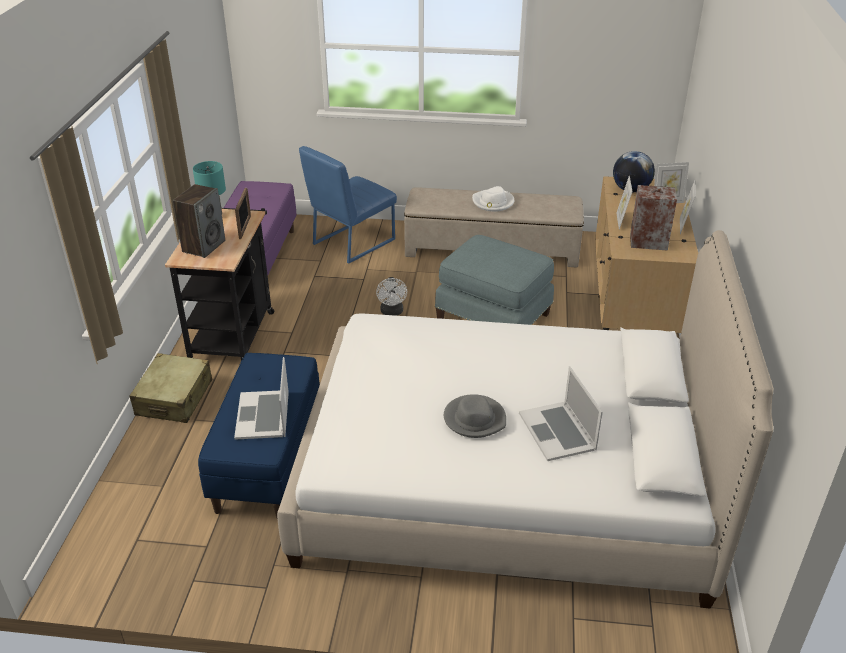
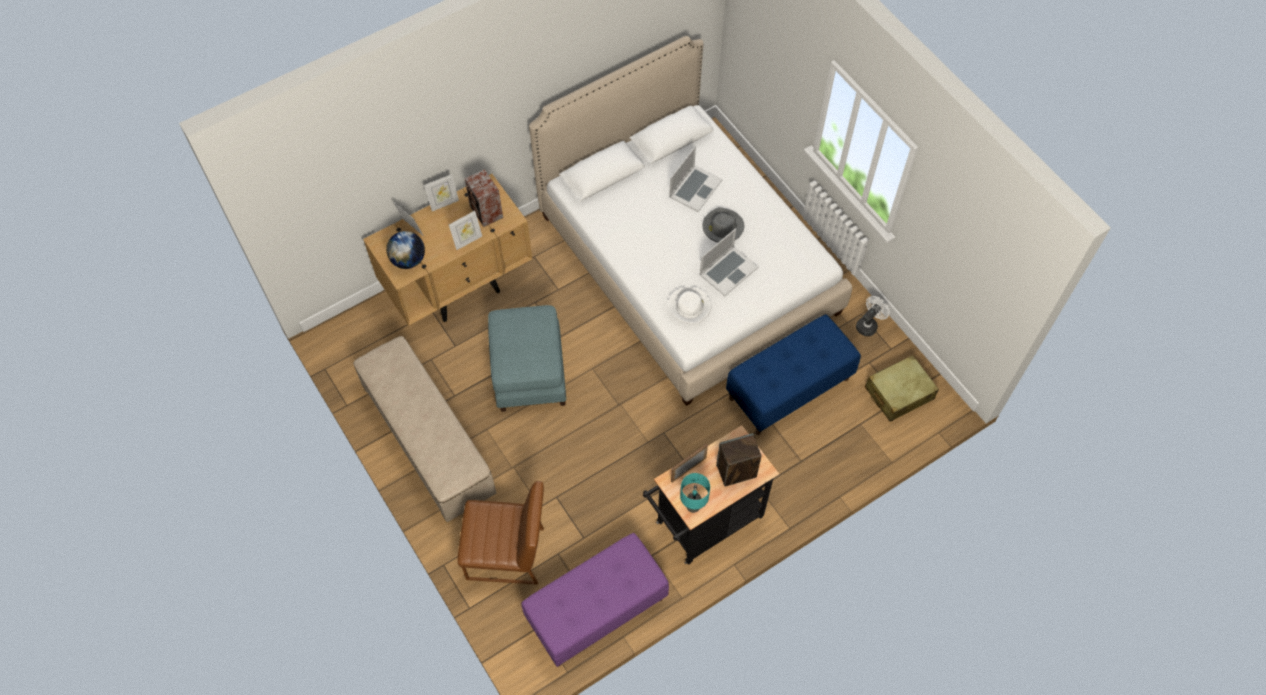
camera: 130 degrees left, 25 degrees up
beige suitcase [130,353,212,423] -> beige suitcase moved to [865,355,939,422]
laptop [234,357,289,440] -> laptop moved to [700,228,759,296]
blue chair [299,146,397,264] -> brown chair [458,481,544,585]
white fan [376,277,407,316] -> white fan moved to [856,296,890,336]
white hat [472,186,514,212] -> white hat moved to [668,286,712,325]

